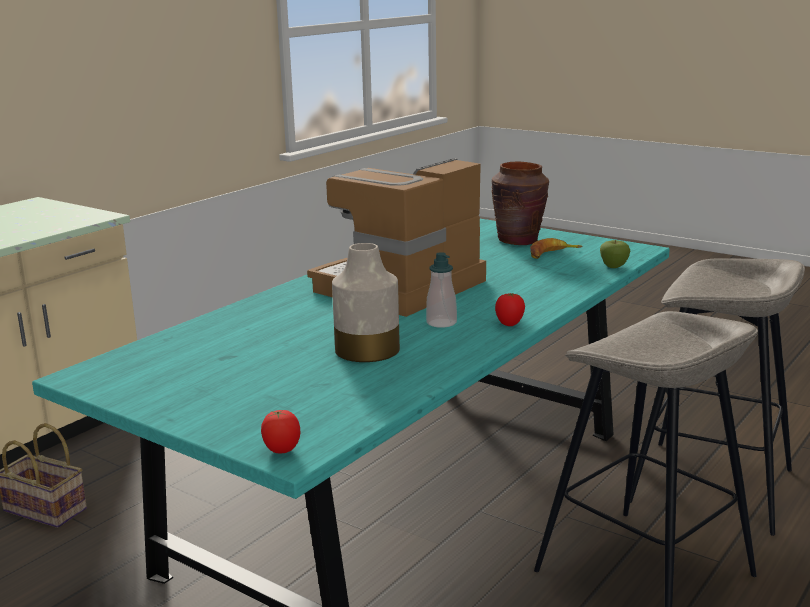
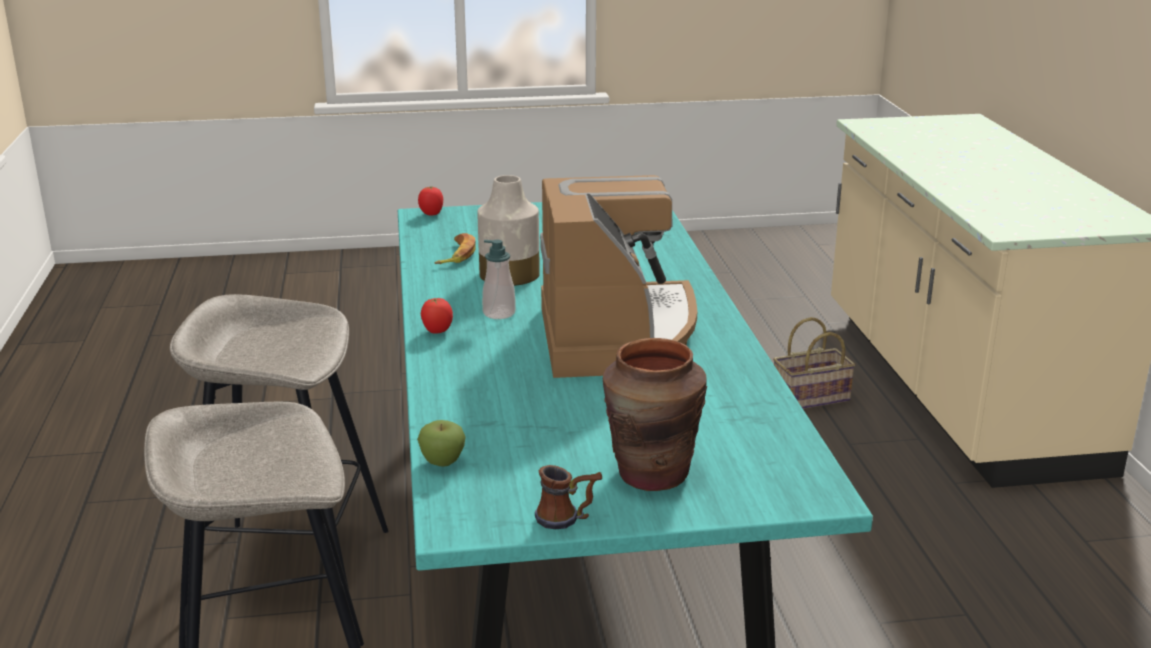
camera: 135 degrees right, 5 degrees up
banana [530,238,583,259] -> banana moved to [435,233,476,264]
none -> mug [535,465,602,529]

